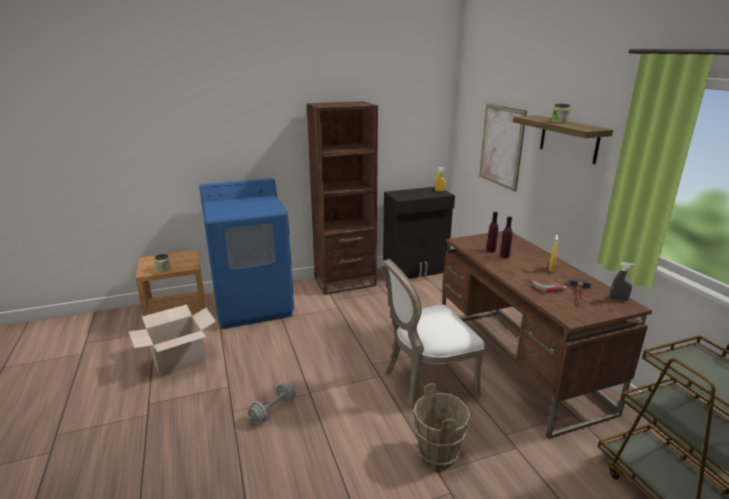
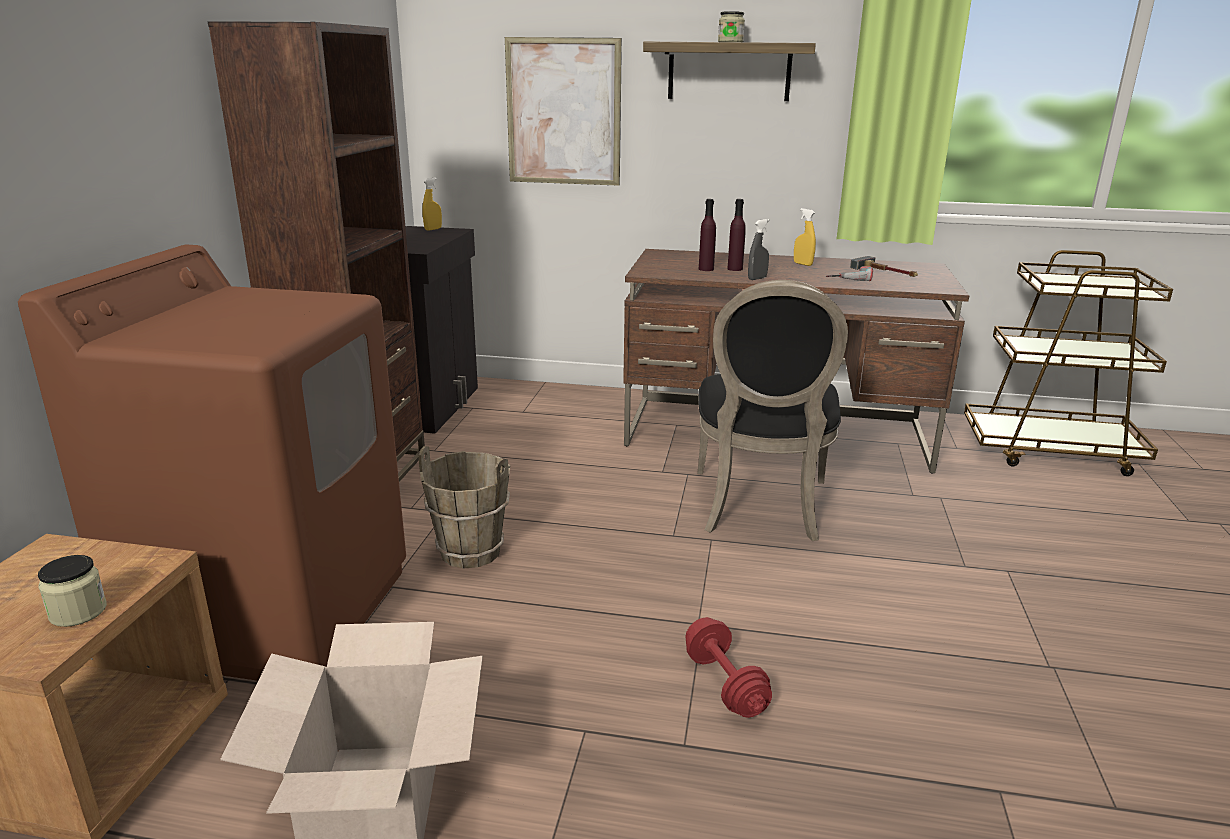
camera: 60 degrees left, 0 degrees up
blue washing machine [199,178,294,329] -> brown washing machine [18,245,406,681]
grey dumbbell [248,383,296,424] -> red dumbbell [686,617,772,718]
white chair [382,259,485,409] -> black chair [697,280,848,541]
brown bucket [414,383,470,470] -> brown bucket moved to [418,446,510,568]
grey spray bottle [610,262,635,301] -> grey spray bottle moved to [748,219,770,280]

